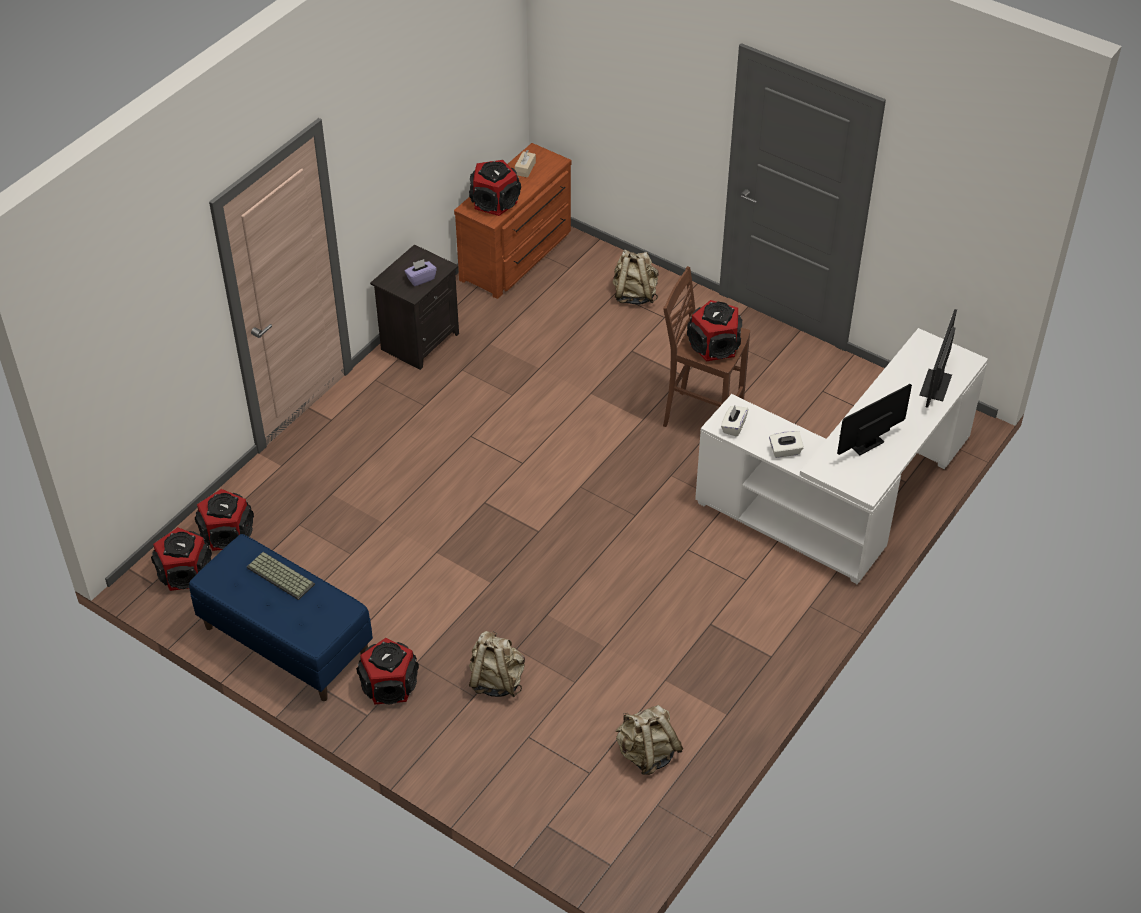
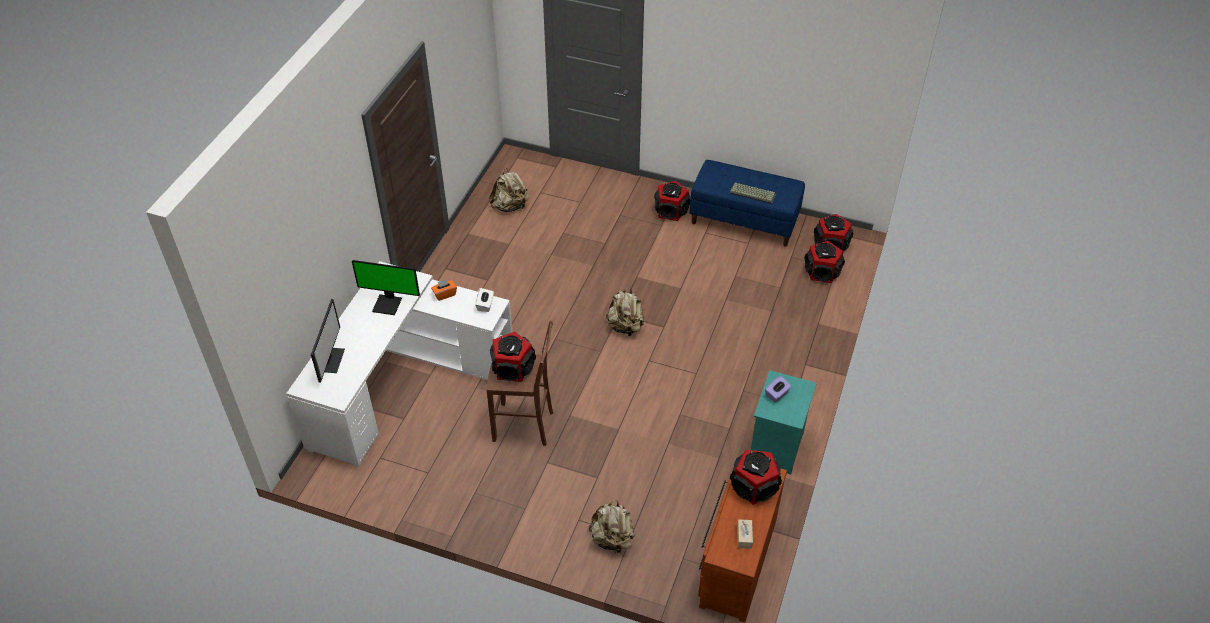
camera: 165 degrees right, 0 degrees up
black nightstand [370,244,459,370] -> turquoise nightstand [751,370,817,474]
beige backpack [469,631,525,697] -> beige backpack moved to [606,288,644,336]
white tissue box [769,431,804,458] -> orange tissue box [431,279,457,301]
monitor [837,384,912,455] -> monitor turned 60 degrees clockwise [352,260,420,315]

